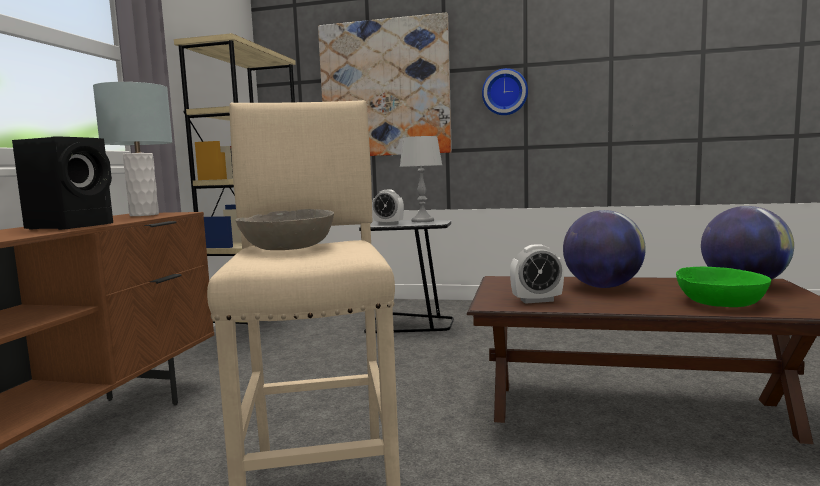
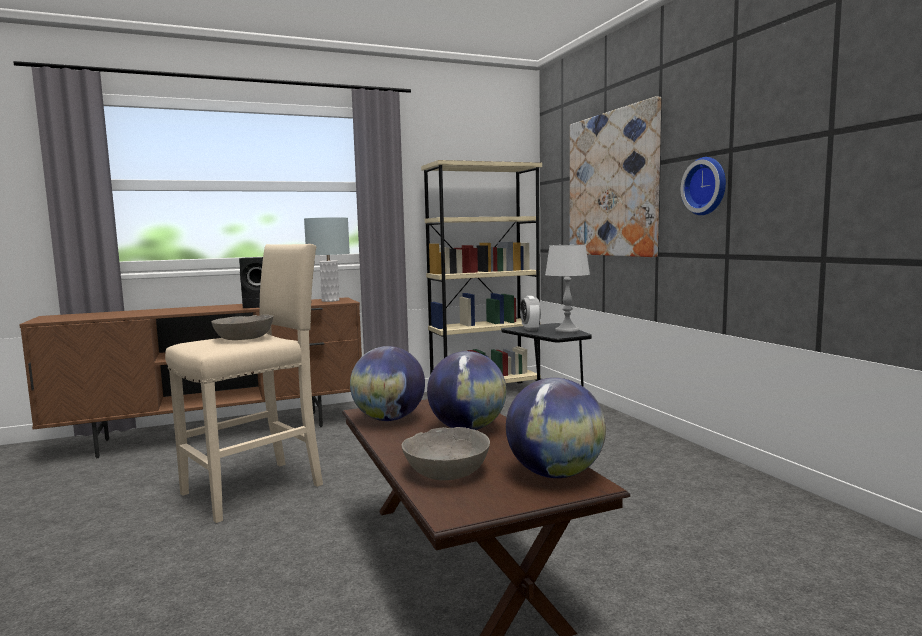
camera: 55 degrees right, 0 degrees up
alarm clock [510,244,564,304] -> globe [350,346,425,421]
green bowl [676,267,771,307] -> grey bowl [402,427,490,480]

